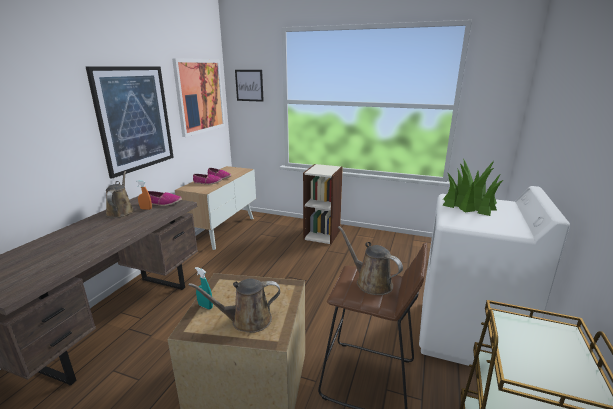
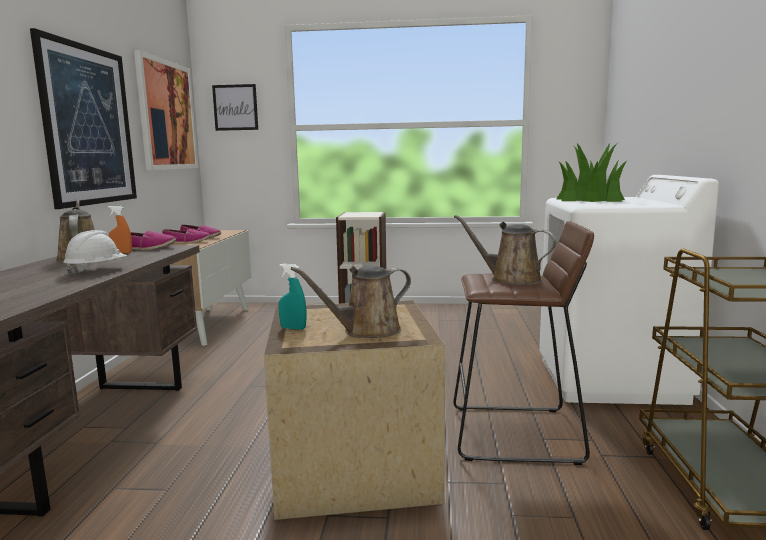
camera: 15 degrees left, 10 degrees down
none -> white hard hat [63,230,127,276]

